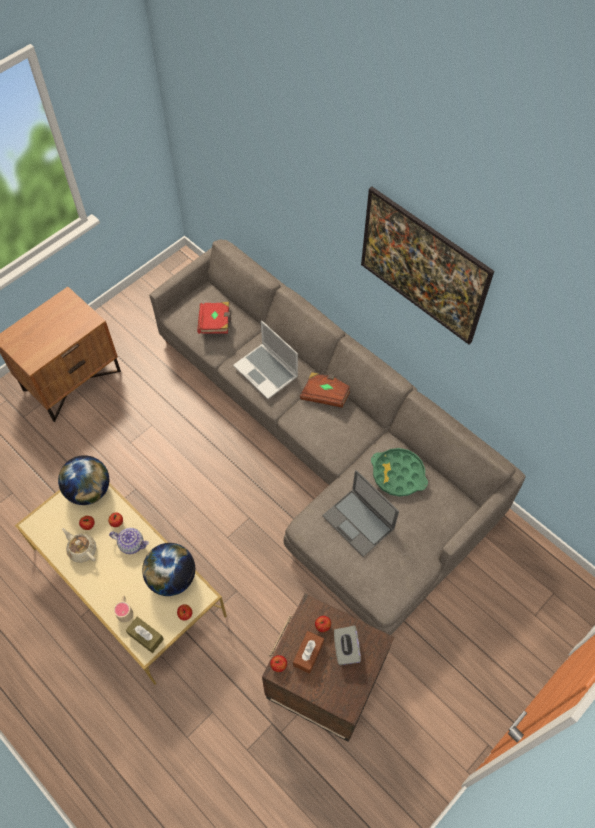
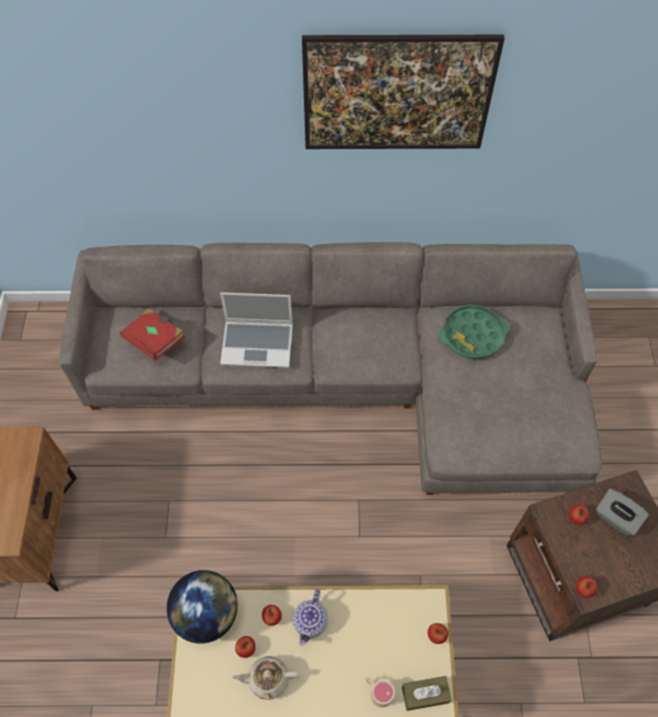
camera: 45 degrees left, 0 degrees up
teapot [109,528,149,554] -> teapot turned 135 degrees clockwise [293,589,328,646]
globe [142,543,195,596] -> none
brown tissue box [293,631,324,674] -> none
brown book [300,372,350,408] -> none
laptop [322,470,399,557] -> none

